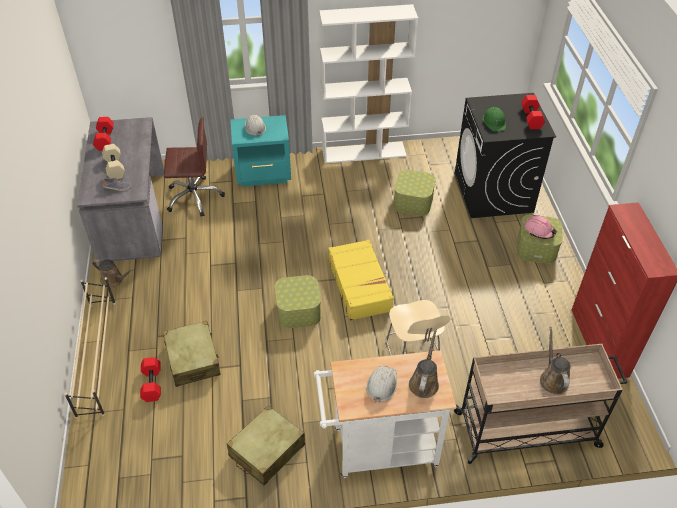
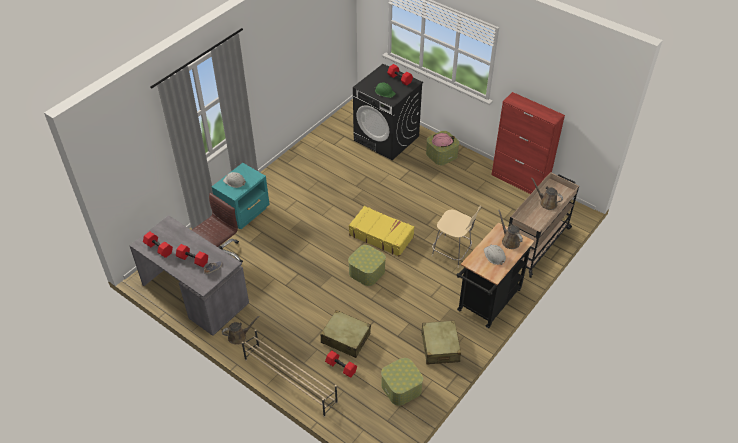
camera: 45 degrees left, 0 degrees up
beige dumbbell [102,144,125,179] -> red dumbbell [176,244,208,267]
white cart [314,350,456,478] -> black cart [457,222,534,328]
white bookcase [319,4,418,163] -> none
storage box [393,170,436,216] -> storage box moved to [381,358,423,406]

